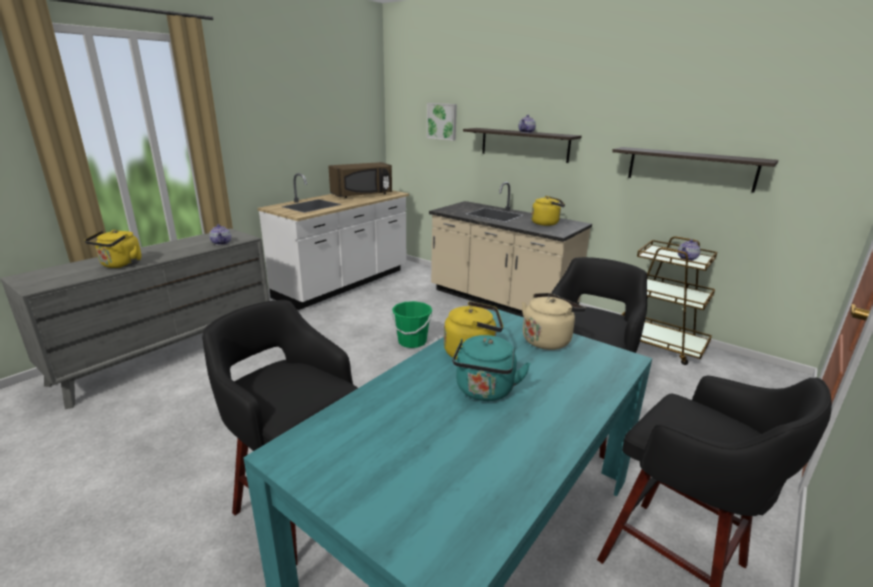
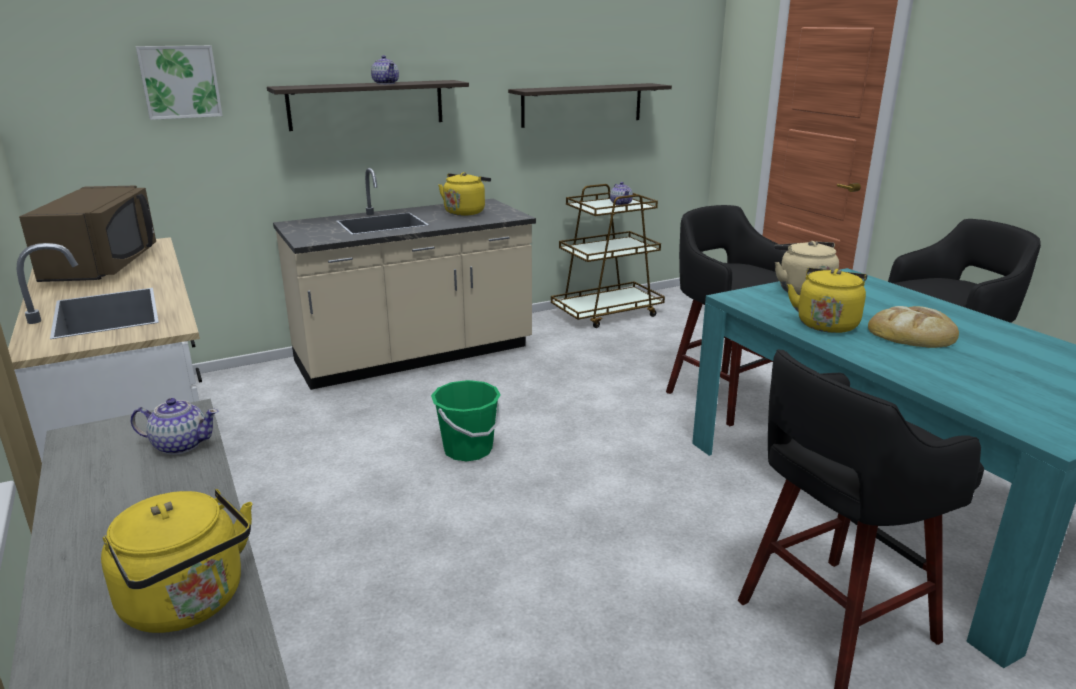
camera: 65 degrees left, 0 degrees up
turquoise kettle [452,335,531,401] -> bread [868,306,959,348]

